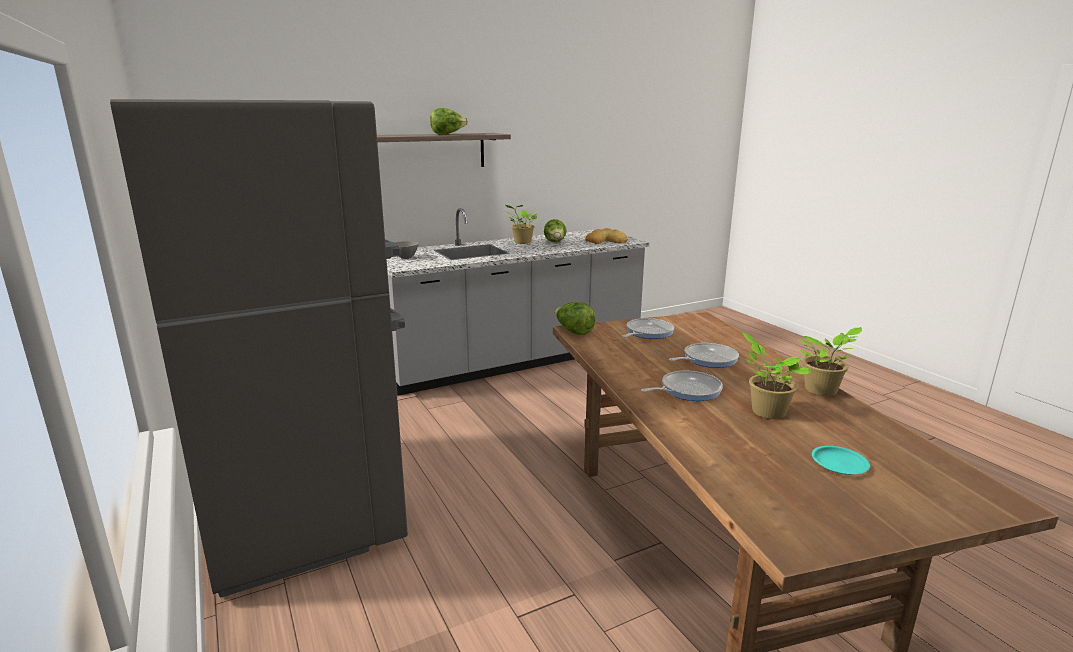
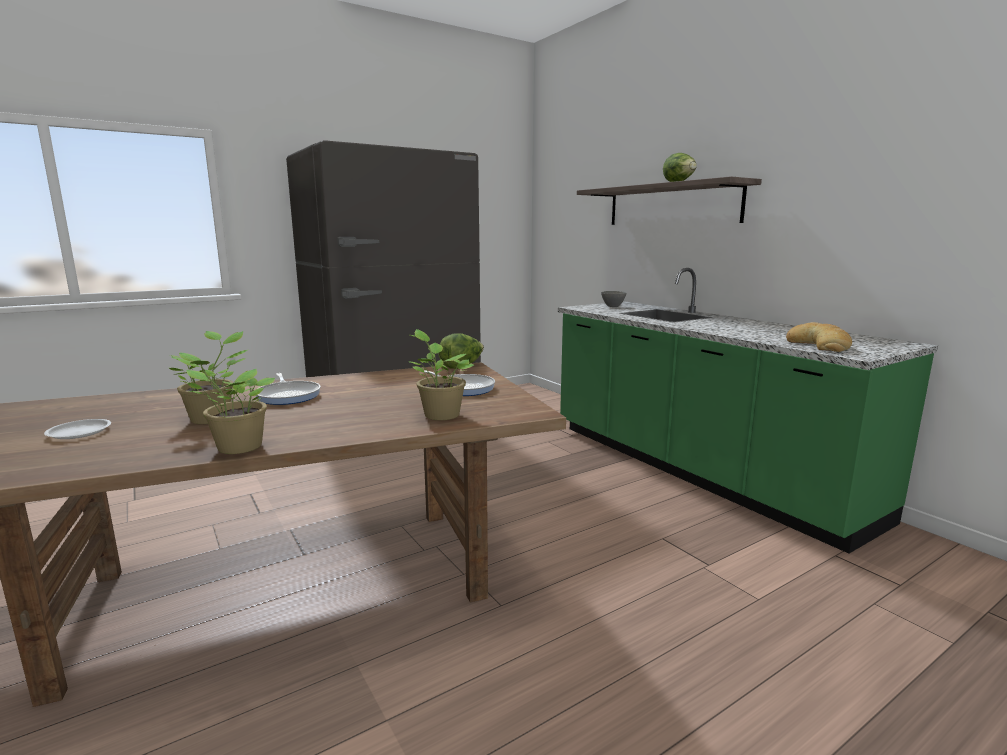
camera: 85 degrees right, 5 degrees down
grey counter [387,208,649,396] -> green counter [558,268,938,553]
potted plant [504,205,539,244] -> potted plant moved to [410,329,474,420]
lettuce [544,219,567,242] -> none
frying pan [669,343,739,368] -> none
turquoise plate [812,446,870,475] -> white plate [44,419,111,439]

